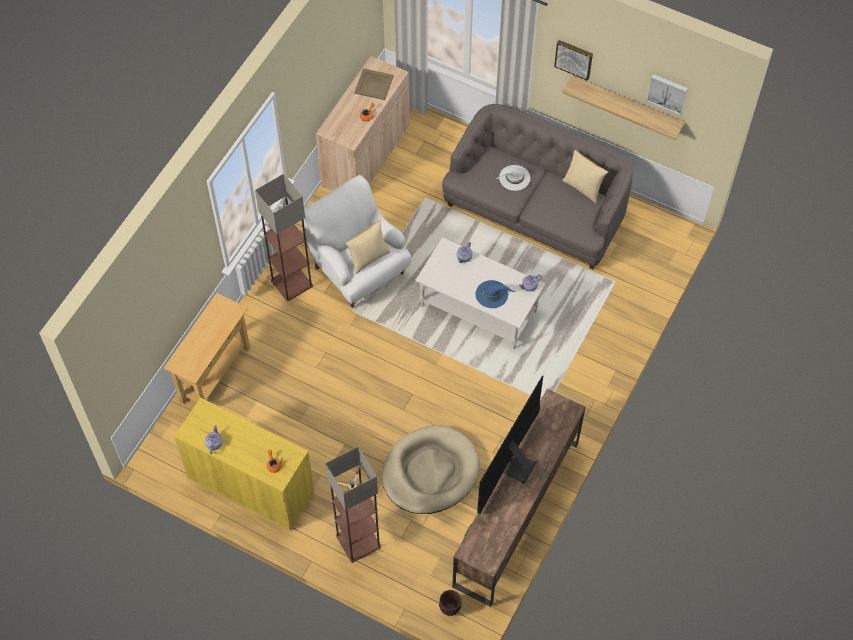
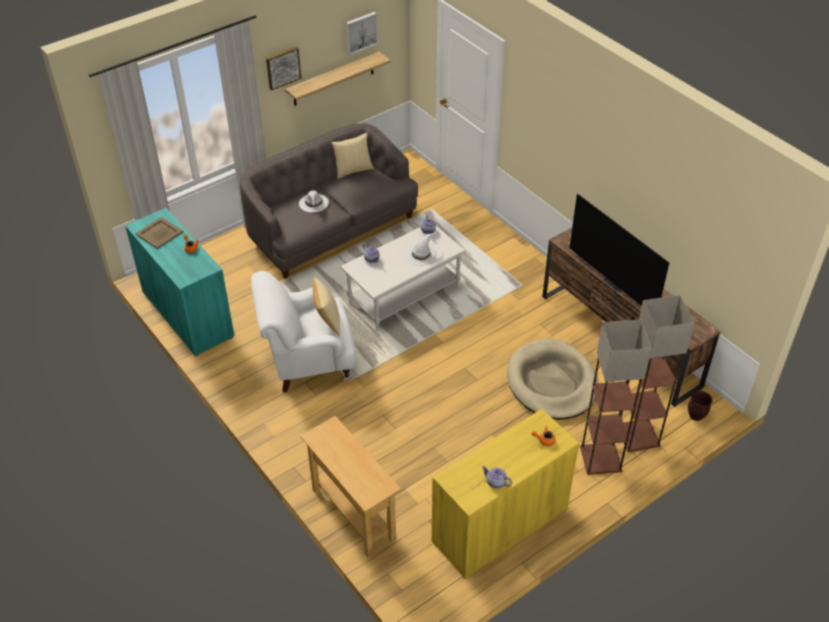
camera: 65 degrees left, 15 degrees down
floor lamp [255,174,313,302] -> floor lamp moved to [621,295,695,452]
beige cabinet [316,56,409,191] -> turquoise cabinet [125,208,234,357]
blue hat [476,280,515,308] -> white hat [405,233,437,266]

